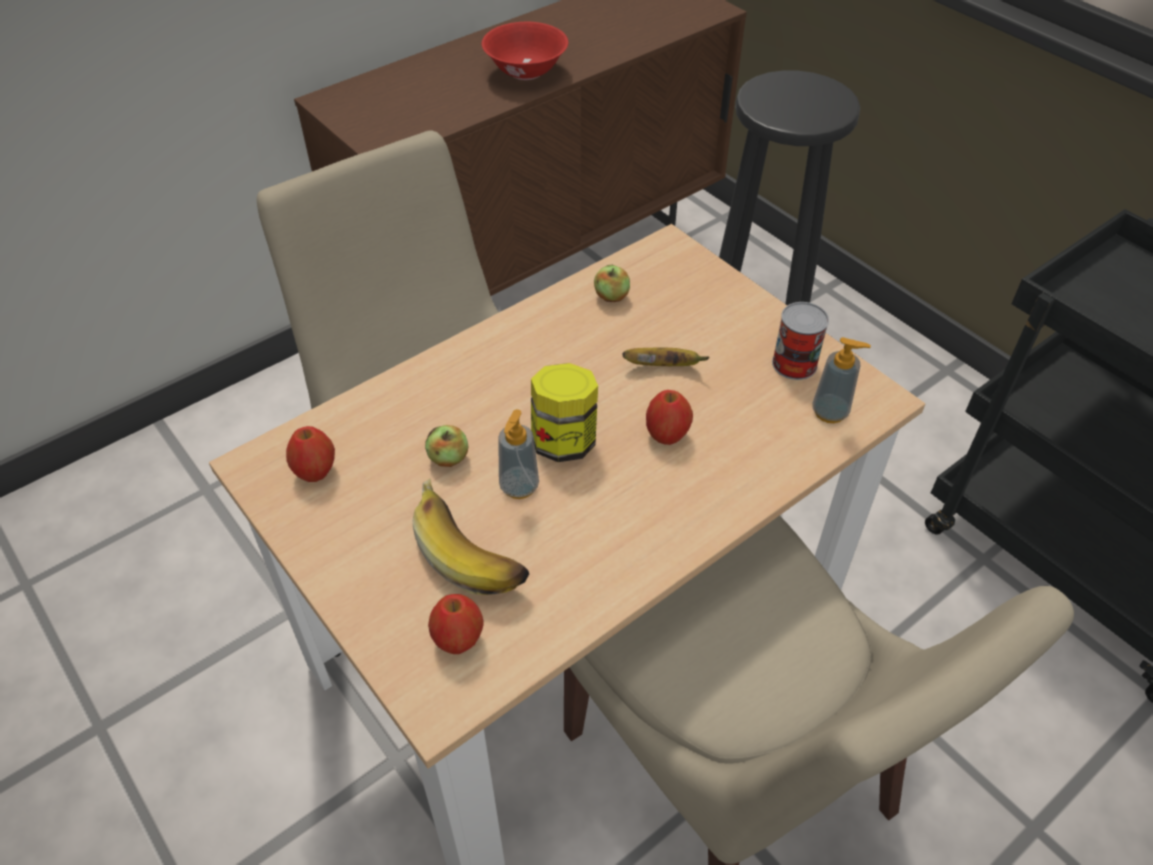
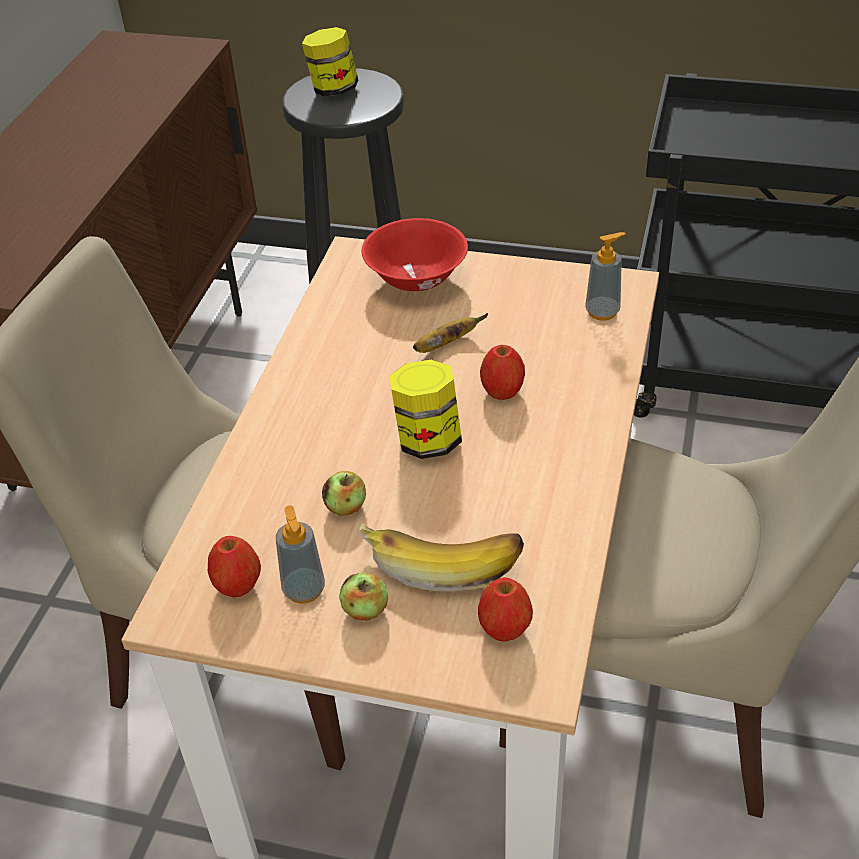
camera: 35 degrees left, 5 degrees down
red bowl [482,22,568,80] -> red bowl moved to [362,218,468,292]
soap dispenser [498,409,539,499] -> soap dispenser moved to [276,505,325,604]
apple [594,265,630,302] -> apple moved to [339,573,388,621]
can [772,302,829,380] -> none
none -> jar [302,27,358,97]

